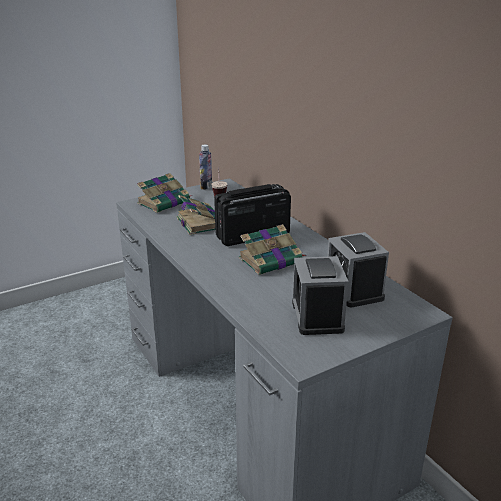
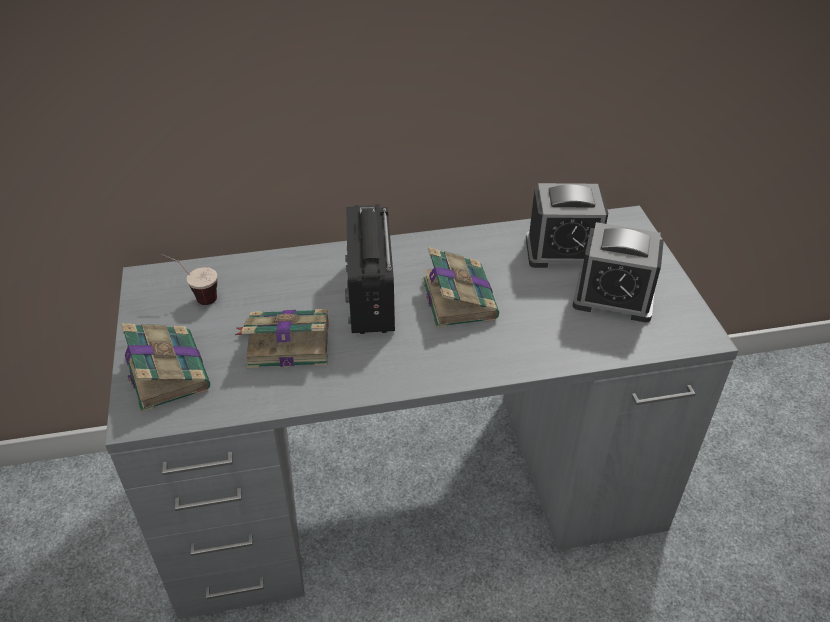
camera: 70 degrees left, 15 degrees up
bottle [199,144,212,190] -> none

